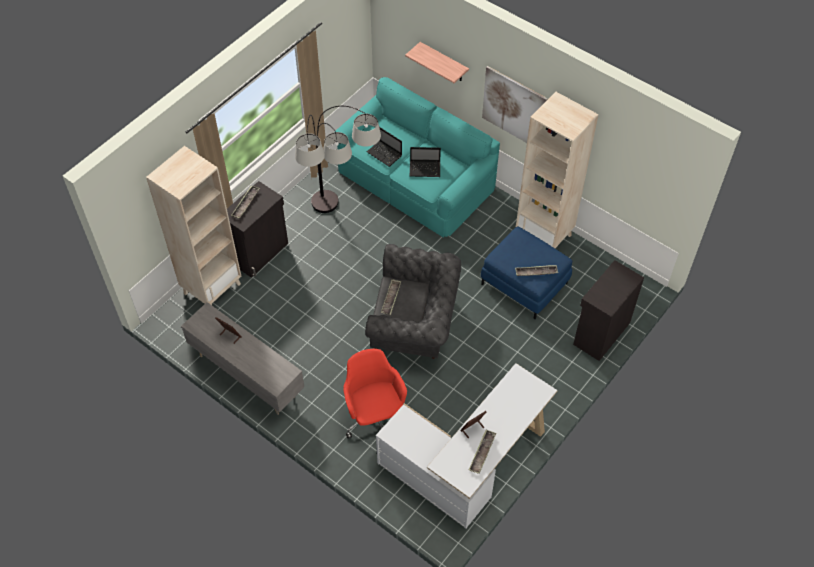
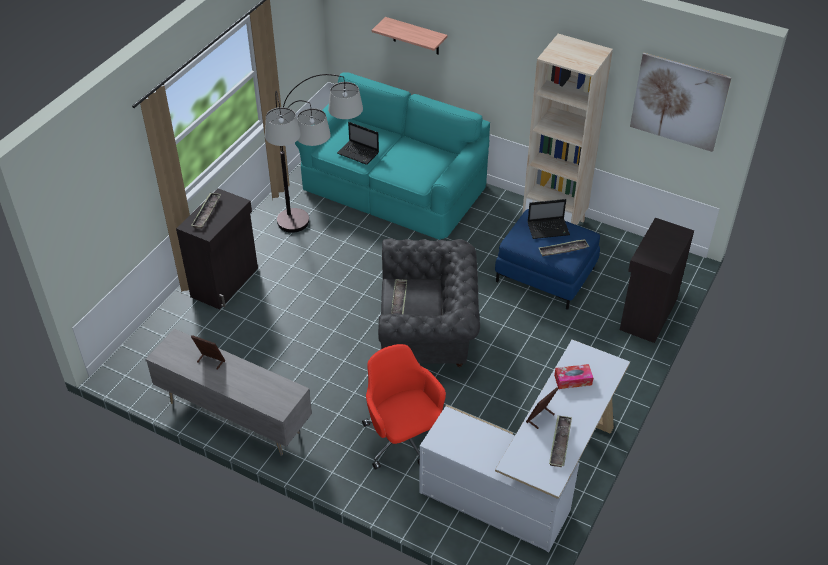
camera: 10 degrees left, 10 degrees down
beige bookcase [146,146,241,305] -> none
laptop [410,147,441,177] -> laptop moved to [528,199,570,239]
picture [482,66,548,143] -> picture moved to [630,53,731,152]
none -> tissue box [554,364,593,389]

